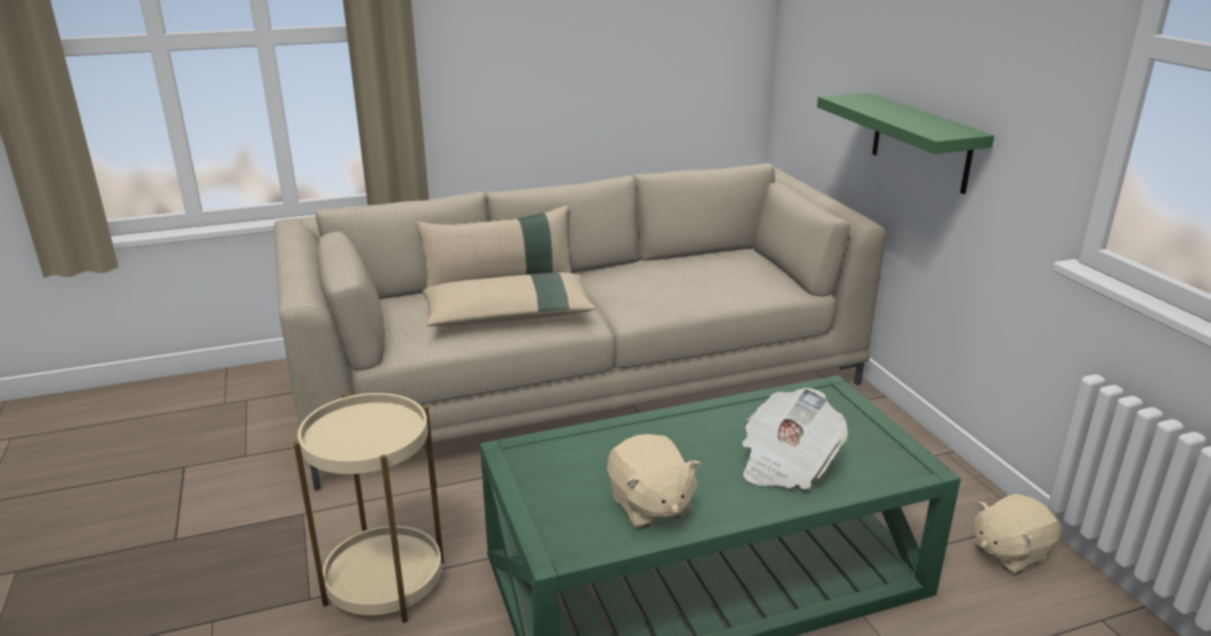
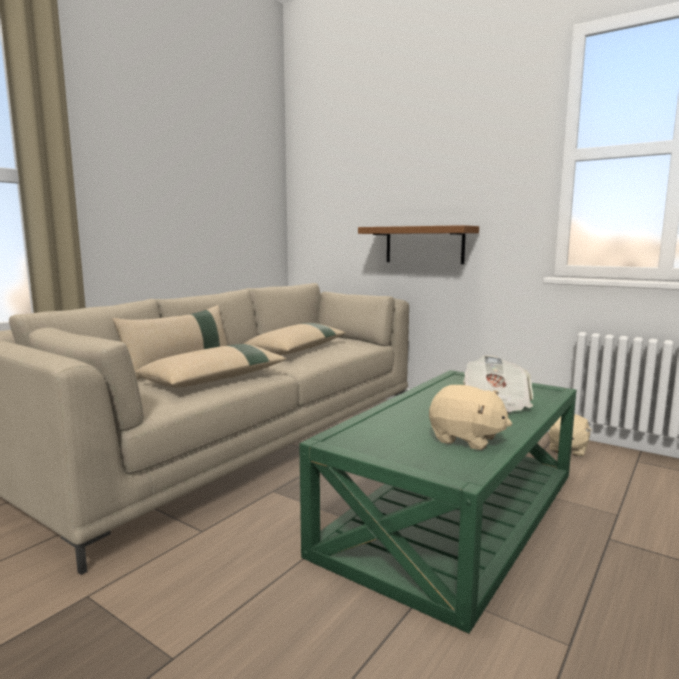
camera: 35 degrees left, 15 degrees down
beige side table [293,393,444,623] -> none
green shelf [817,93,994,194] -> brown shelf [358,225,479,264]
none -> beige pillow [244,323,346,355]

